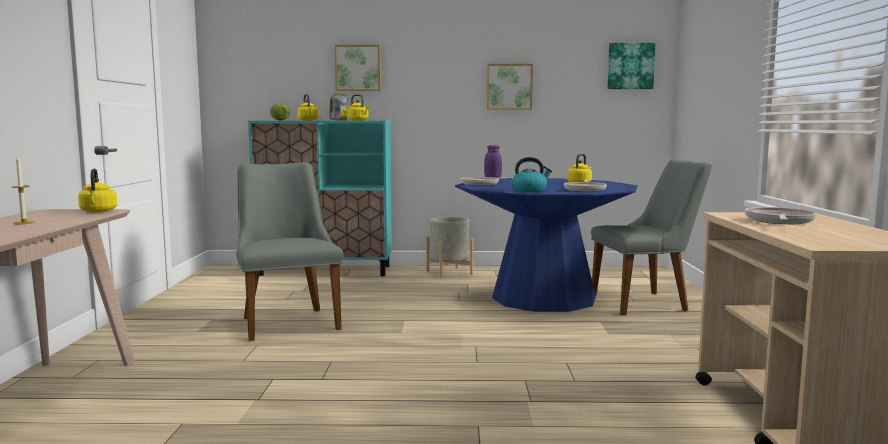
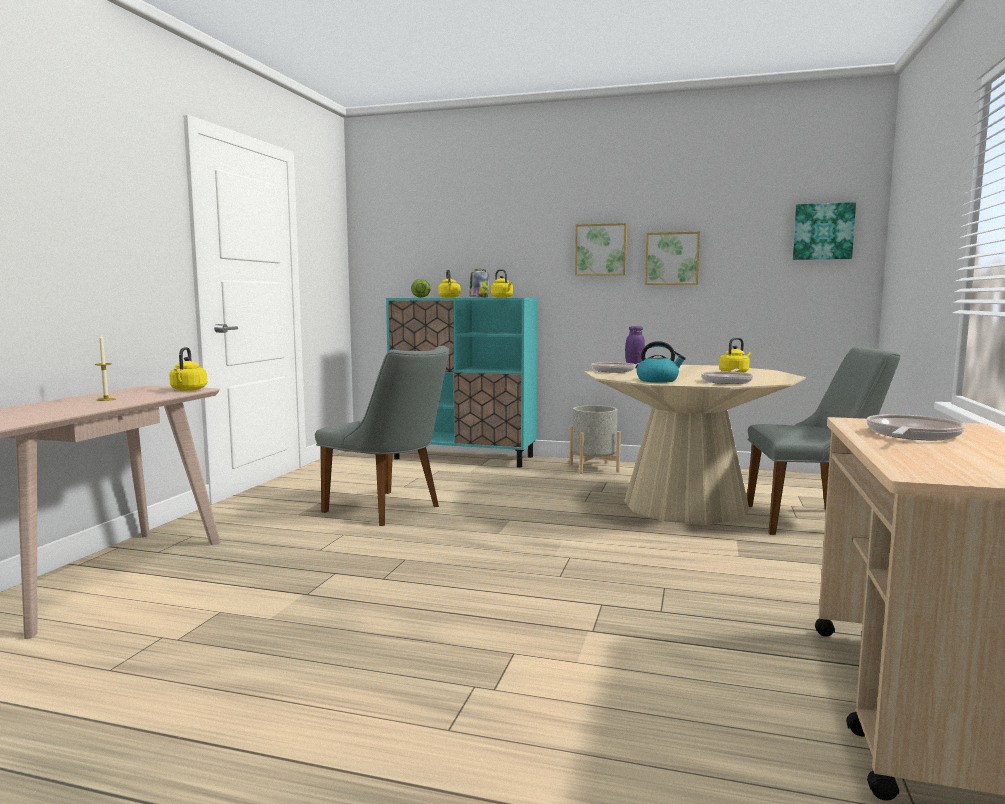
camera: 15 degrees right, 0 degrees up
grey chair [236,162,343,341] -> grey chair turned 135 degrees clockwise [315,346,449,526]
picture [335,45,381,91] -> picture moved to [575,223,627,276]
blue dining table [455,178,638,312] -> beige dining table [584,365,806,525]

